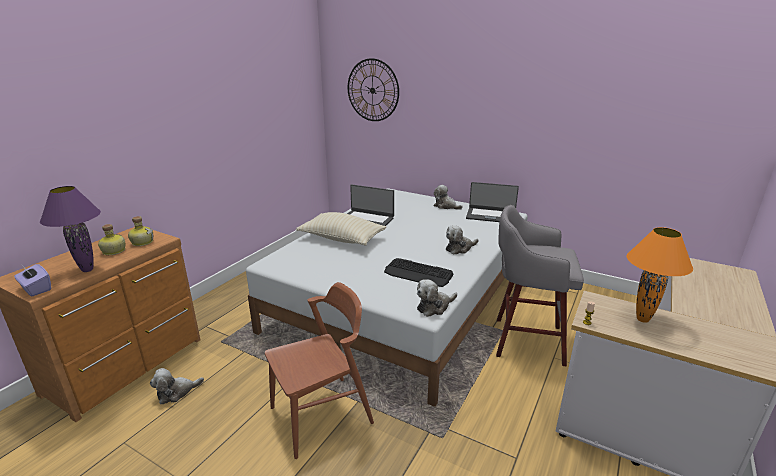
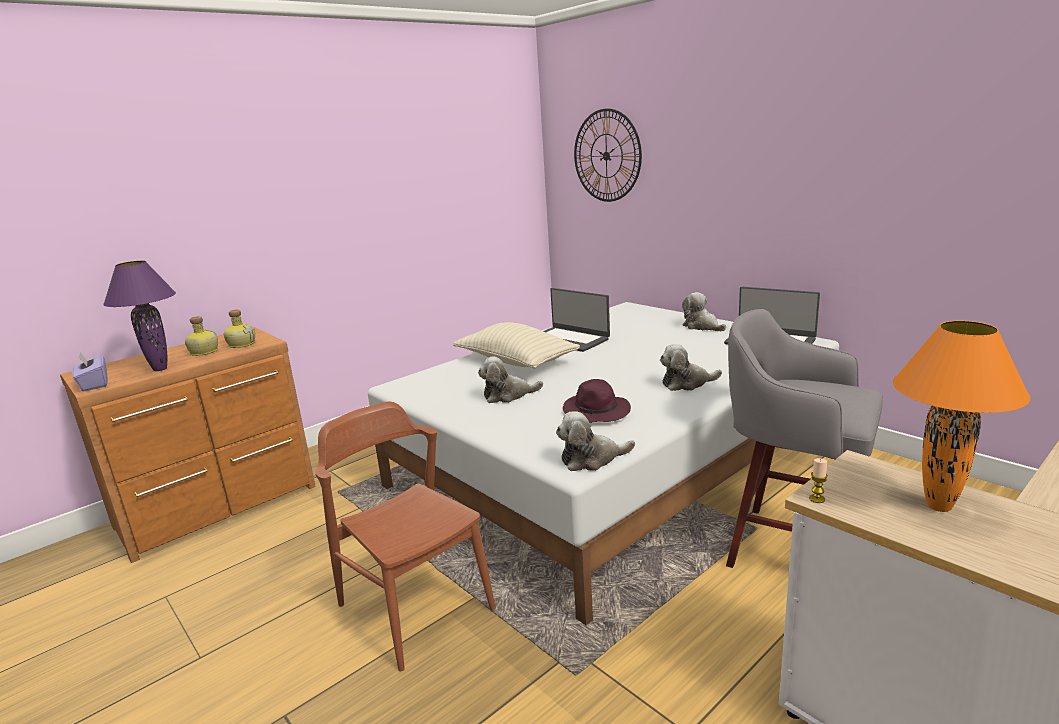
camera: 20 degrees right, 5 degrees down
plush toy [150,368,204,404] -> plush toy moved to [478,357,543,403]
brown chair [265,282,374,459] -> brown chair turned 120 degrees counterclockwise [315,402,495,671]
keyboard [384,258,454,287] -> purple hat [563,379,631,423]

